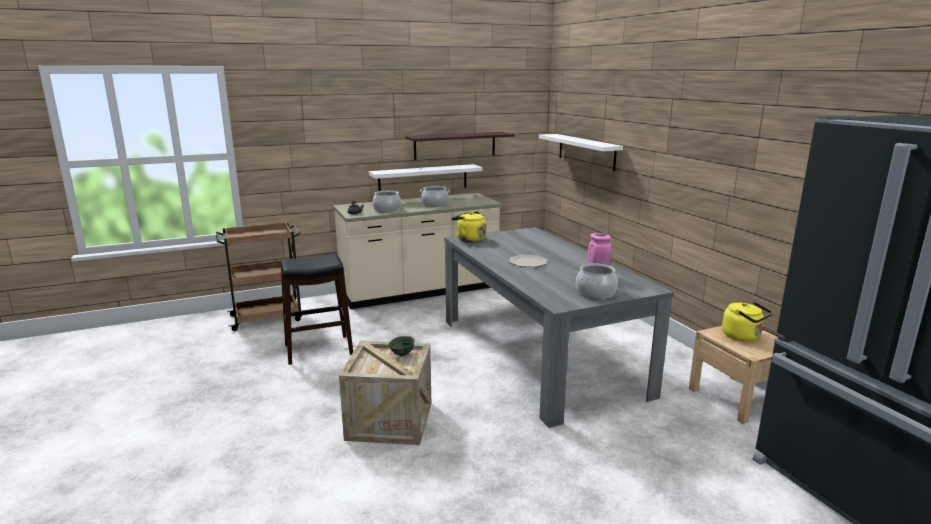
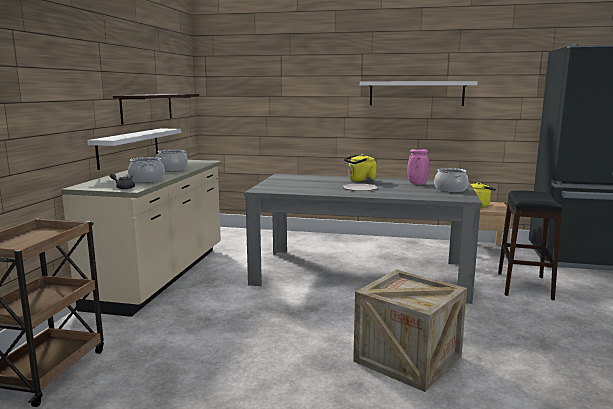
camera: 55 degrees left, 5 degrees down
black stool [280,253,353,365] -> black stool moved to [498,191,562,300]
green bowl [388,336,415,356] -> none
yellow kettle [451,211,486,242] -> yellow kettle moved to [344,154,377,183]
white shelf [539,134,623,171] -> white shelf moved to [360,81,478,106]

